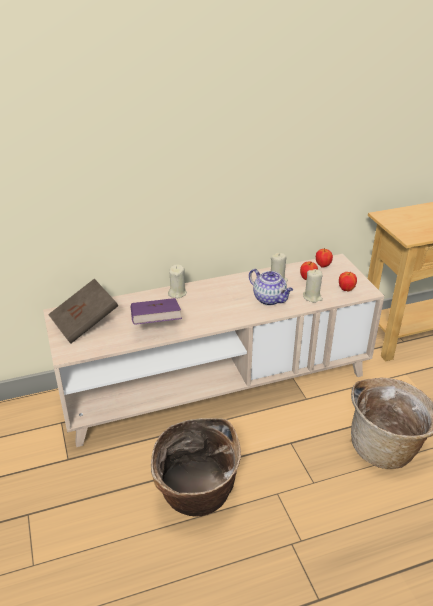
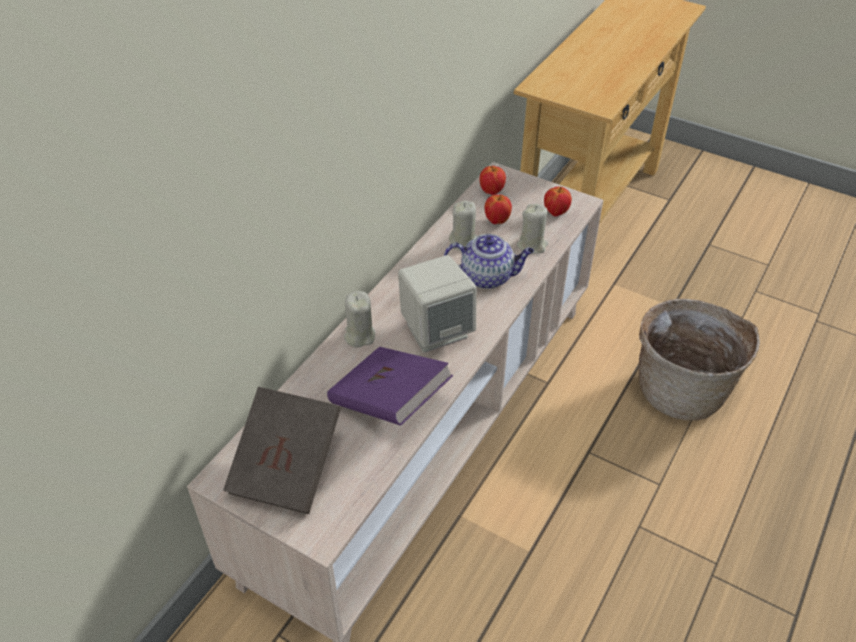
camera: 40 degrees left, 10 degrees up
basket [151,418,241,516] -> none
none -> beige speaker [398,255,476,353]

